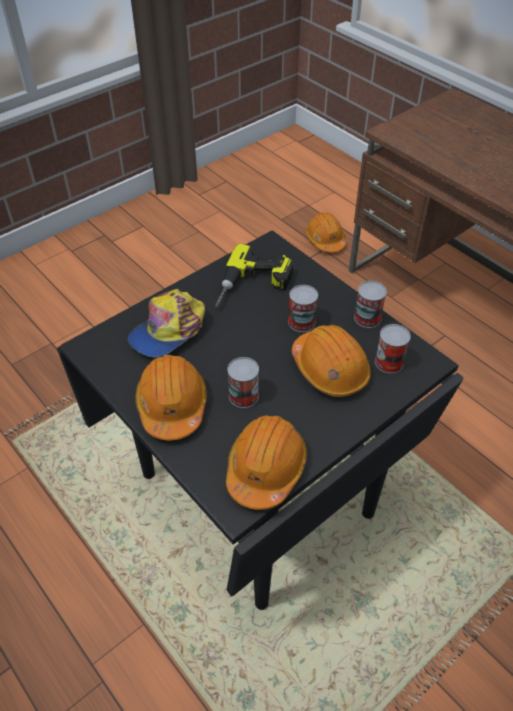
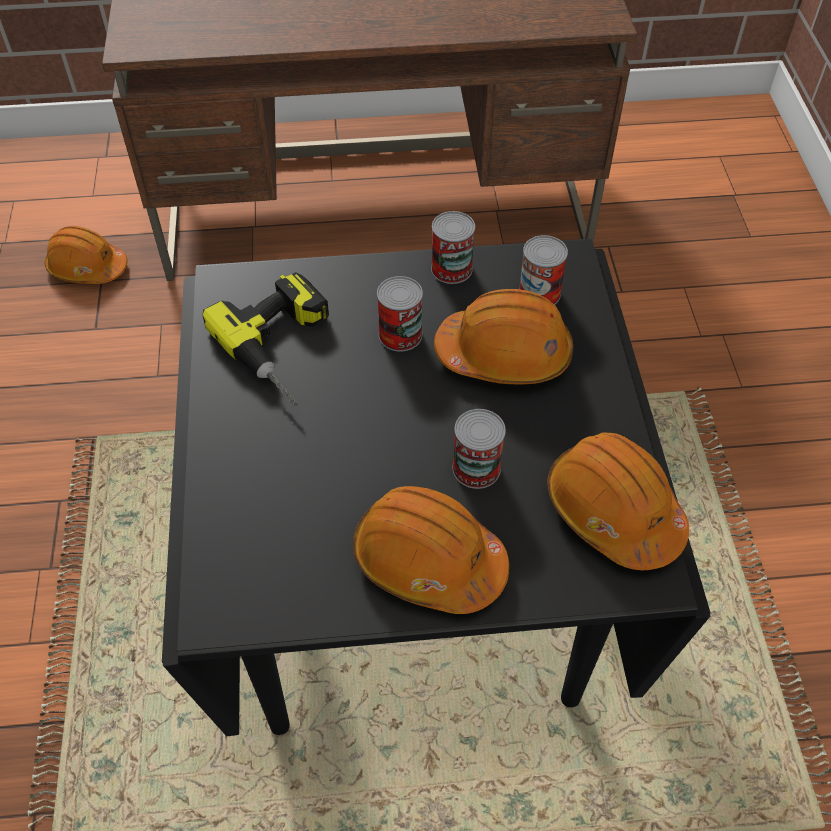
camera: 55 degrees left, 5 degrees up
cap [127,289,205,357] -> none

